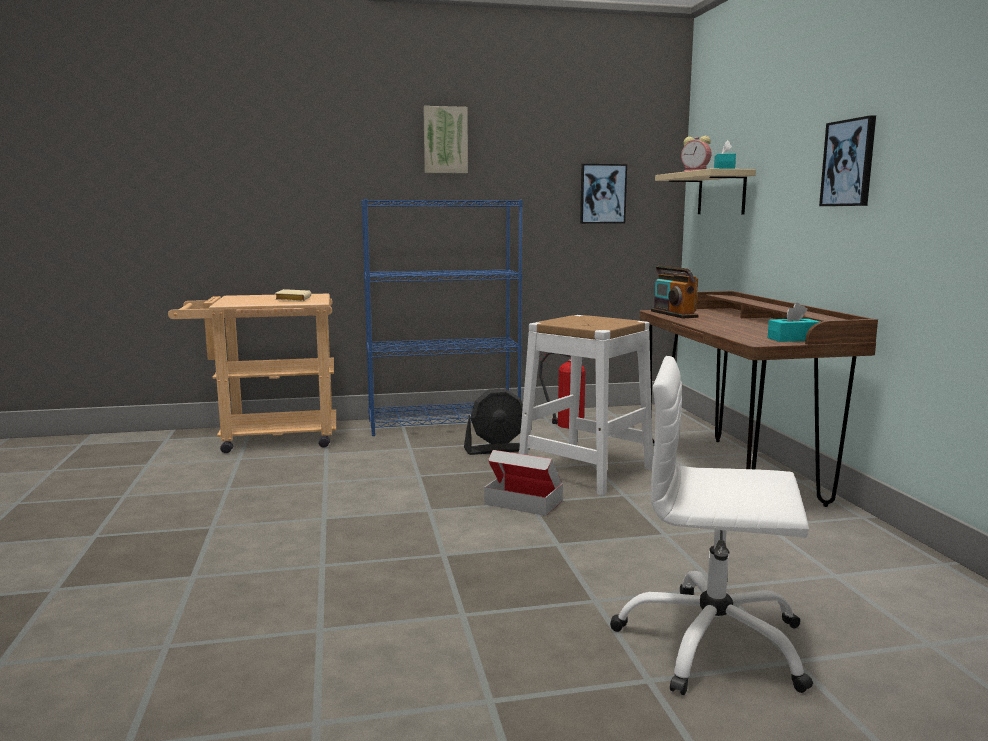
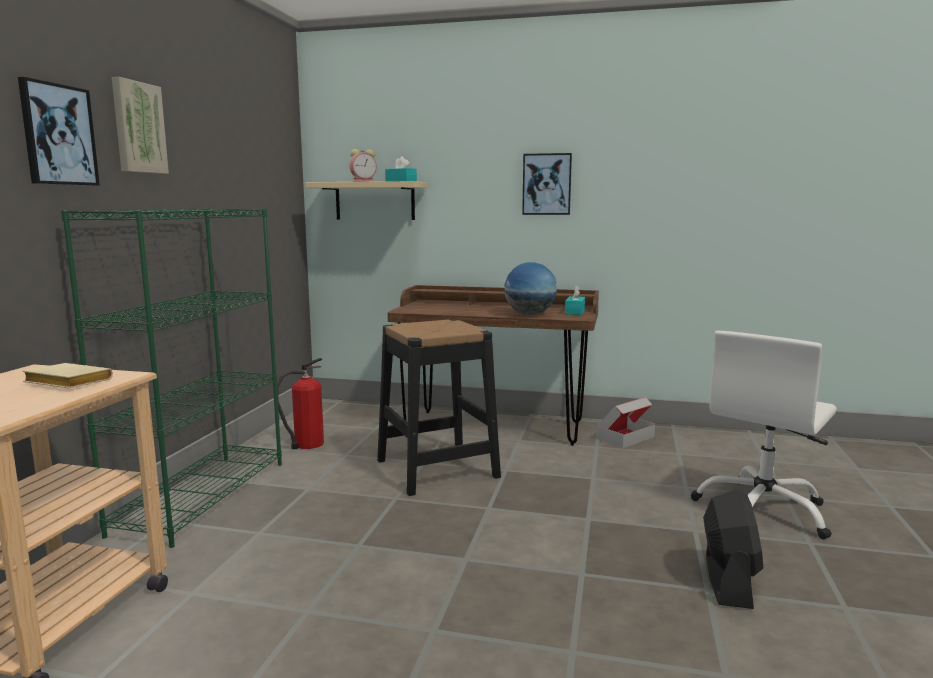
camera: 65 degrees left, 0 degrees up
blue bookcase [361,199,523,436] -> green bookcase [61,208,282,548]
black fan [464,389,523,455] -> black fan moved to [703,489,763,609]
cardboard box [484,450,563,516] -> cardboard box moved to [596,397,655,448]
white stool [519,315,653,496] -> black stool [377,319,501,496]
picture [580,164,627,224] -> picture moved to [18,77,100,186]
radio [651,265,699,318] -> none
none -> globe [504,262,557,315]

